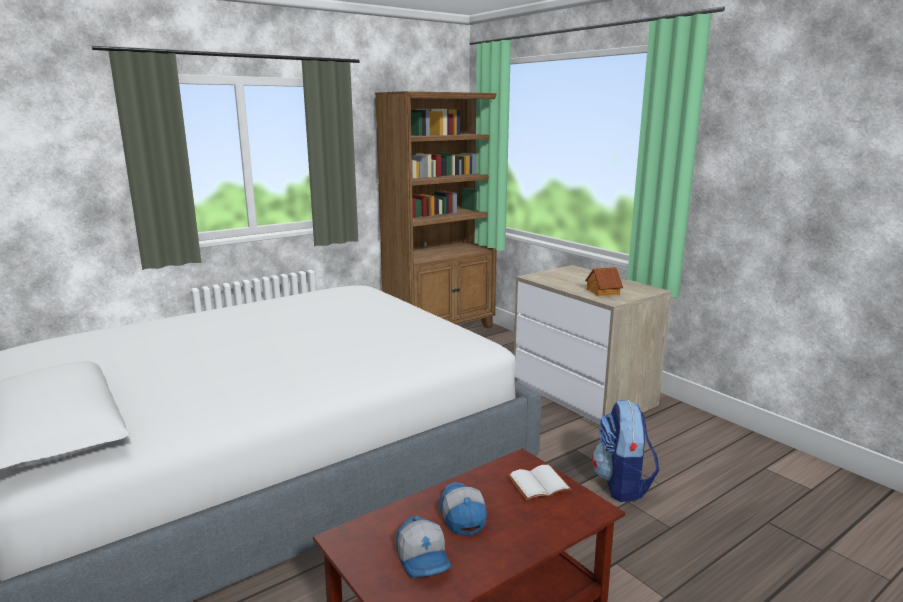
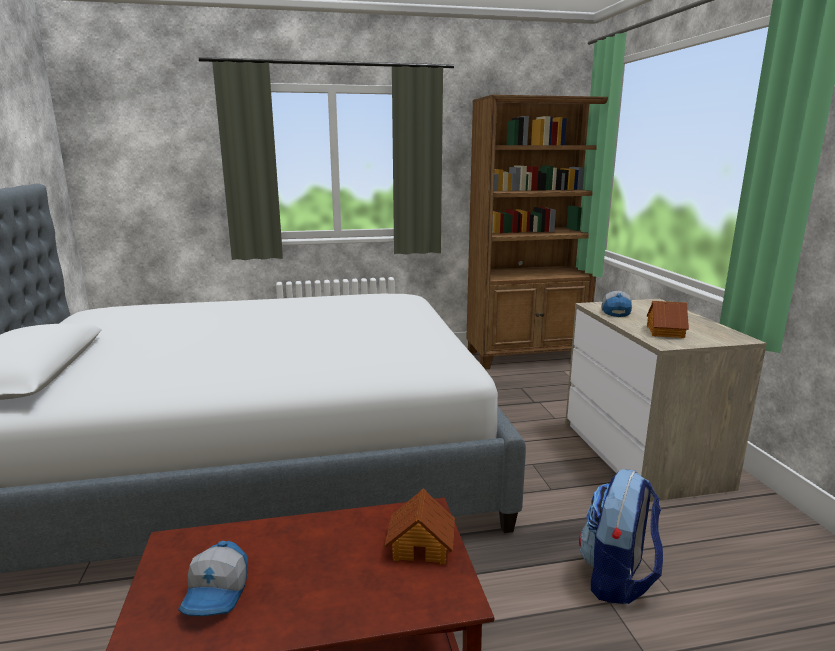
camera: 25 degrees right, 0 degrees up
cap [440,482,487,536] -> cap moved to [601,291,632,317]
white book [507,465,573,501] -> toy house [385,488,455,565]

